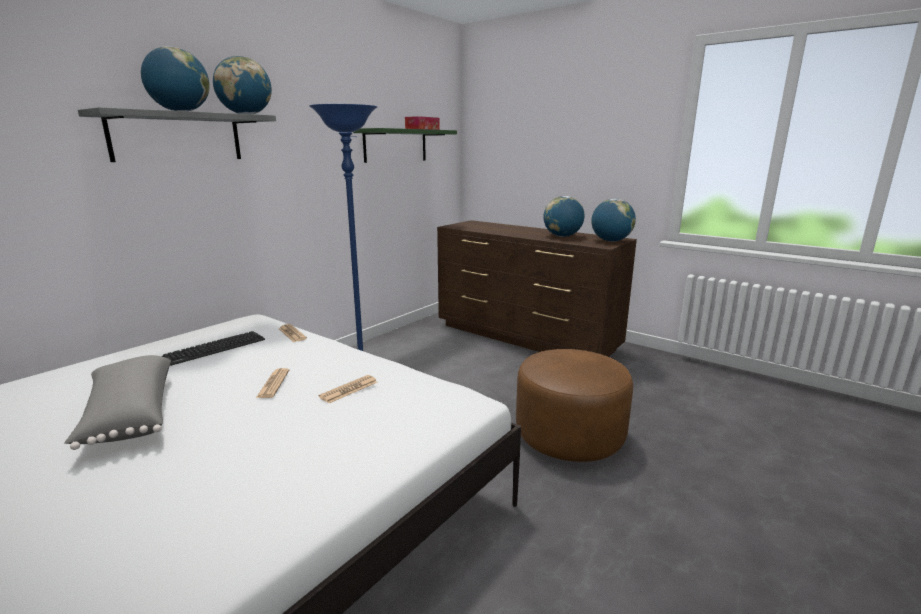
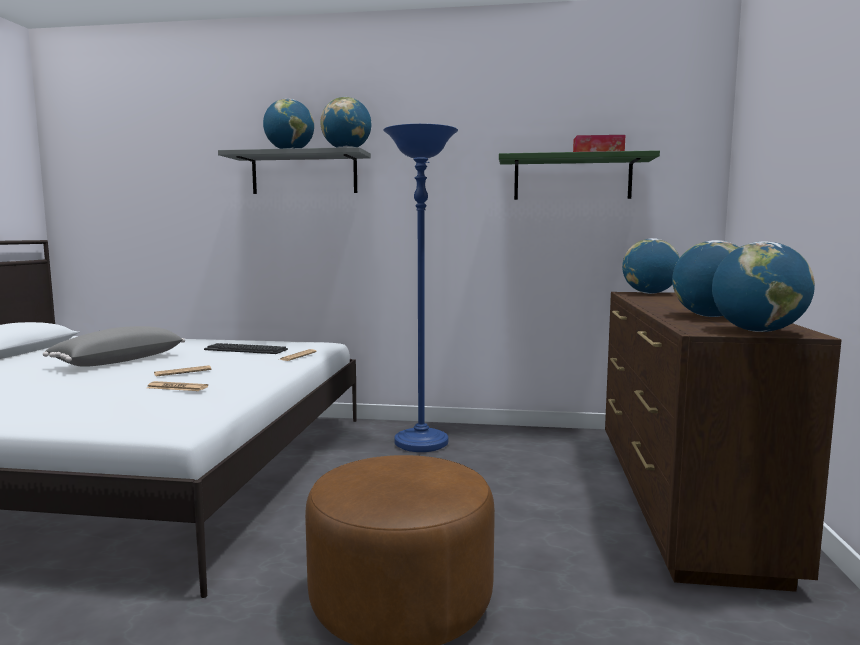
camera: 60 degrees right, 10 degrees down
none -> globe [622,238,680,294]

